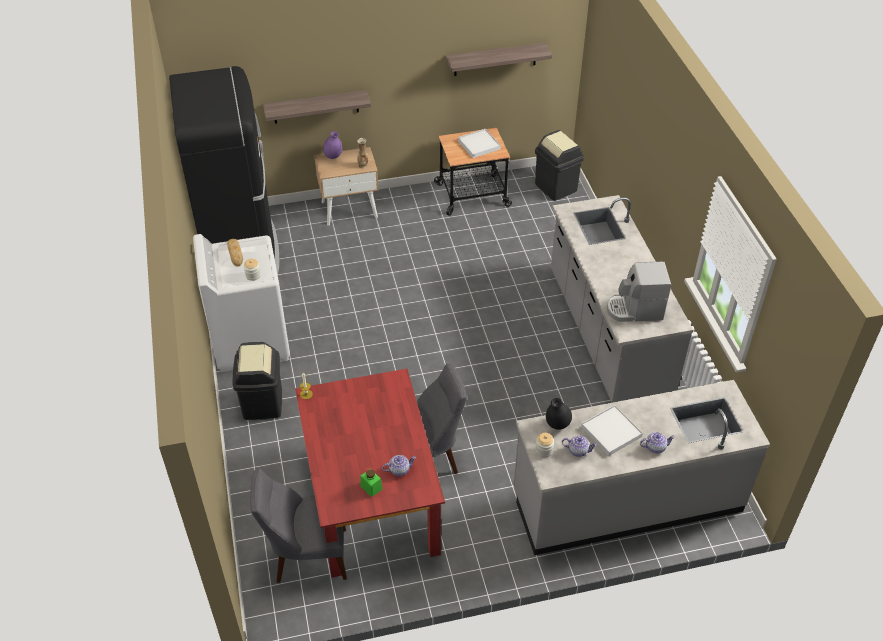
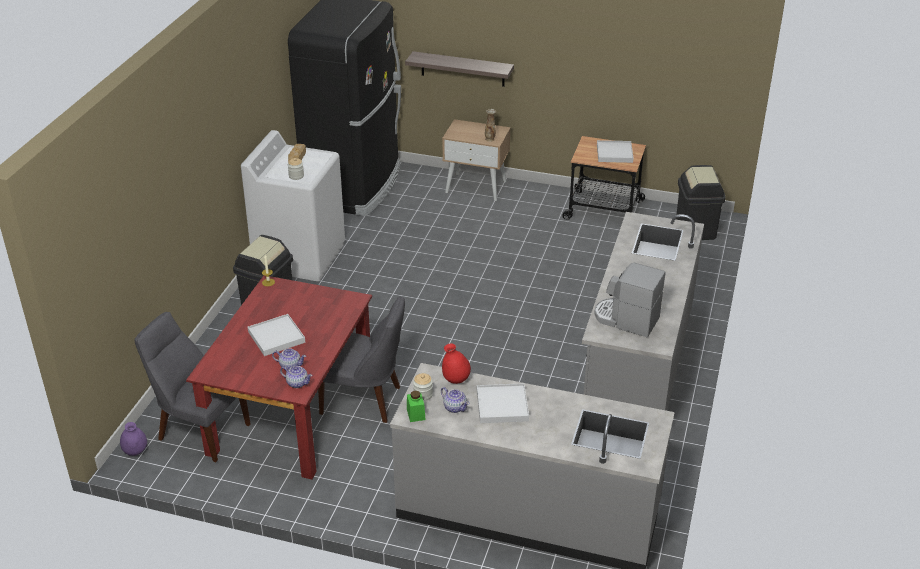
camera: 30 degrees right, 10 degrees down
purple vase [323,131,343,159] -> purple vase moved to [120,422,147,456]
green jar [360,469,382,497] -> green jar moved to [407,391,425,422]
shelf [446,43,552,76] -> none
black vase [546,398,572,430] -> red vase [442,343,471,384]
teapot [640,432,675,453] -> teapot moved to [280,366,313,388]
none -> white tray [248,314,305,356]

